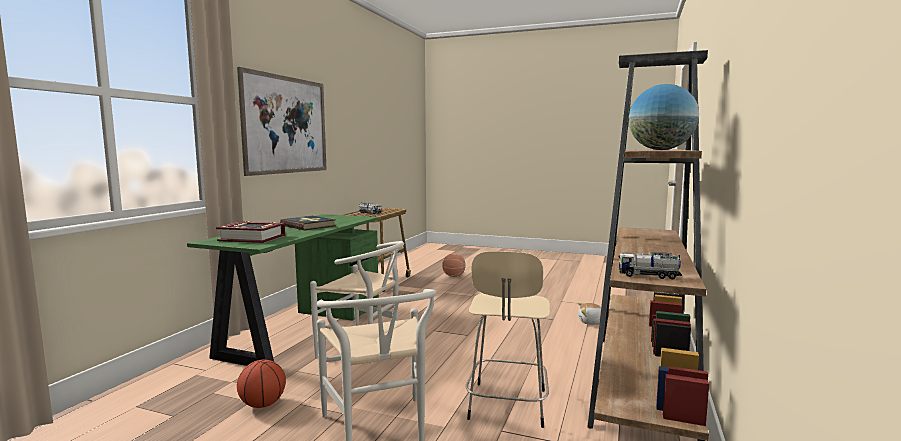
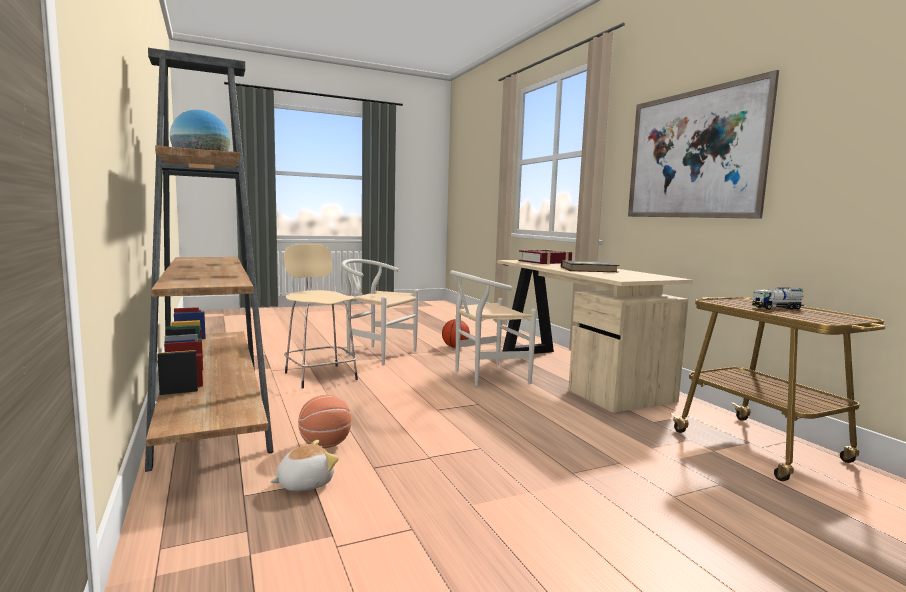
camera: 135 degrees right, 0 degrees up
green desk [187,214,379,366] -> beige desk [497,260,693,413]
basketball [442,254,466,277] -> basketball moved to [298,395,351,448]
toy truck [619,252,682,279] -> none

